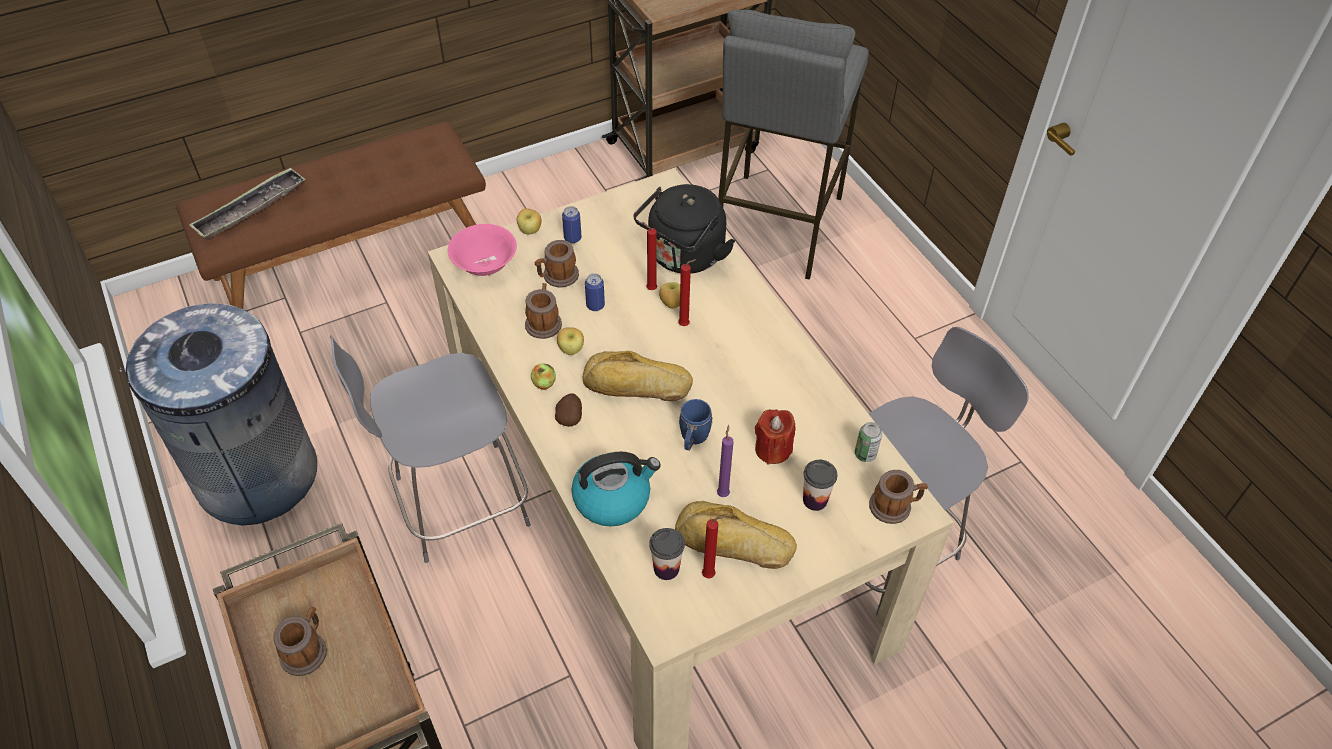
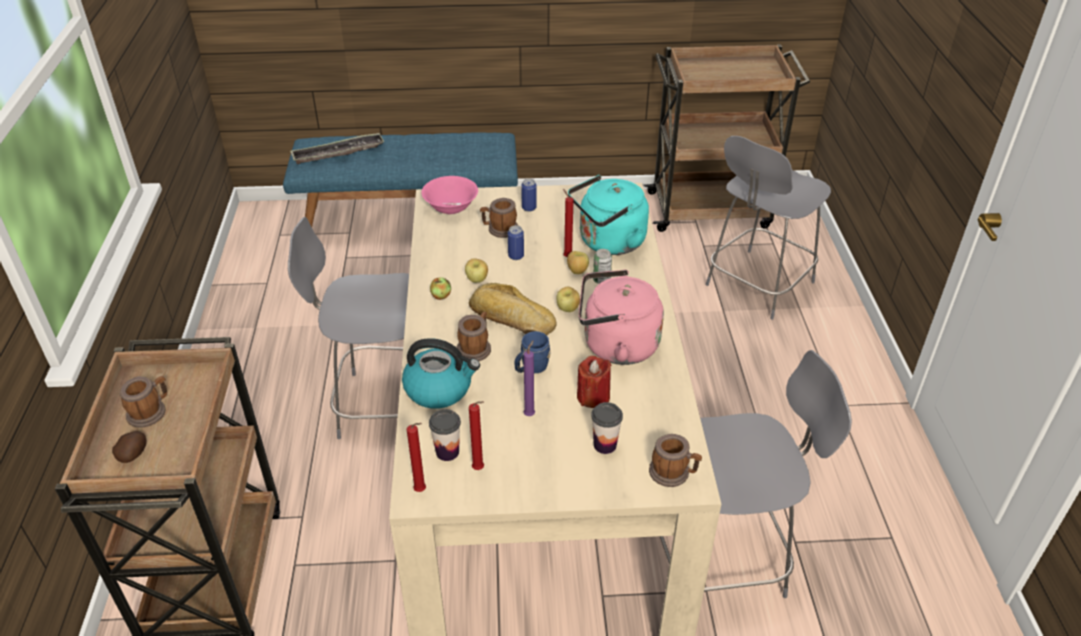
camera: 25 degrees right, 10 degrees down
grey trash can [119,303,317,526] -> none
brown bench [176,121,486,309] -> blue bench [283,132,518,227]
apple [517,208,542,234] -> apple moved to [557,287,580,312]
mug [525,283,562,339] -> mug moved to [456,312,491,361]
potato [555,393,582,427] -> potato moved to [112,431,147,463]
black kettle [634,184,735,274] -> turquoise kettle [568,175,649,255]
bread [675,501,797,569] -> none
red candle [678,259,696,326] -> red candle moved to [407,423,426,492]
grey stool [718,10,869,280] -> grey chair [706,136,831,320]
can [855,422,882,462] -> can moved to [593,249,612,284]
none -> pink kettle [579,270,664,365]

